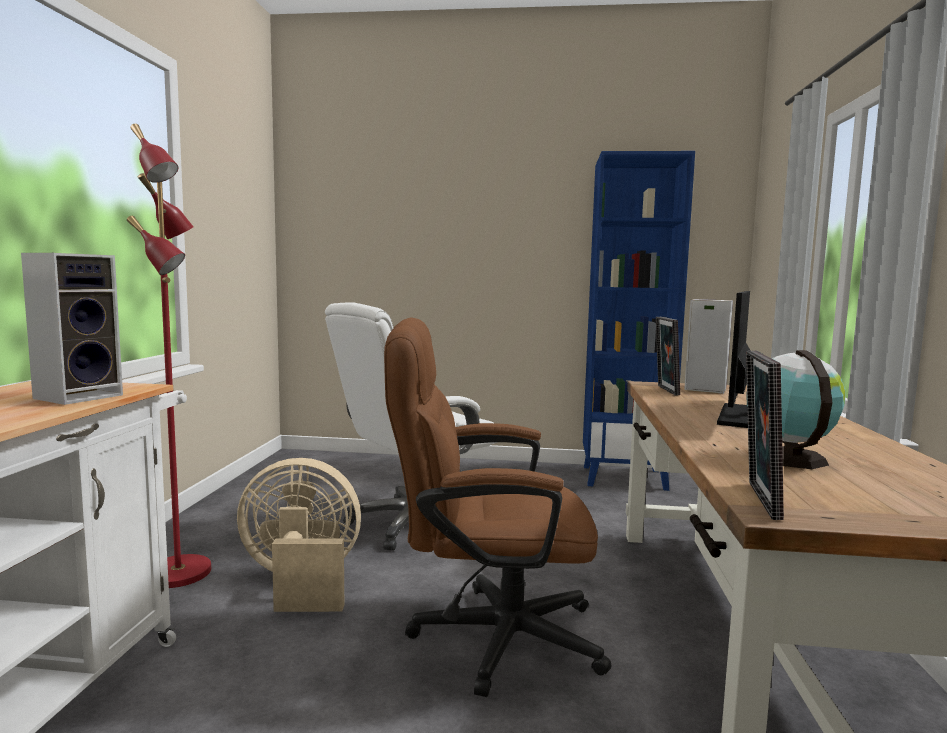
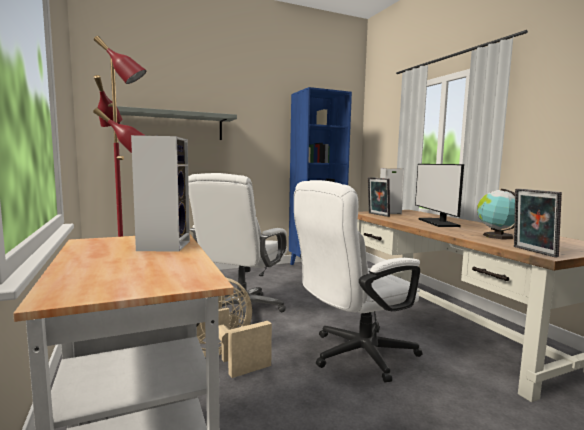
camera: 30 degrees left, 0 degrees up
brown office chair [384,318,611,697] -> white office chair [294,180,423,382]
none -> grey shelf [117,106,237,140]

